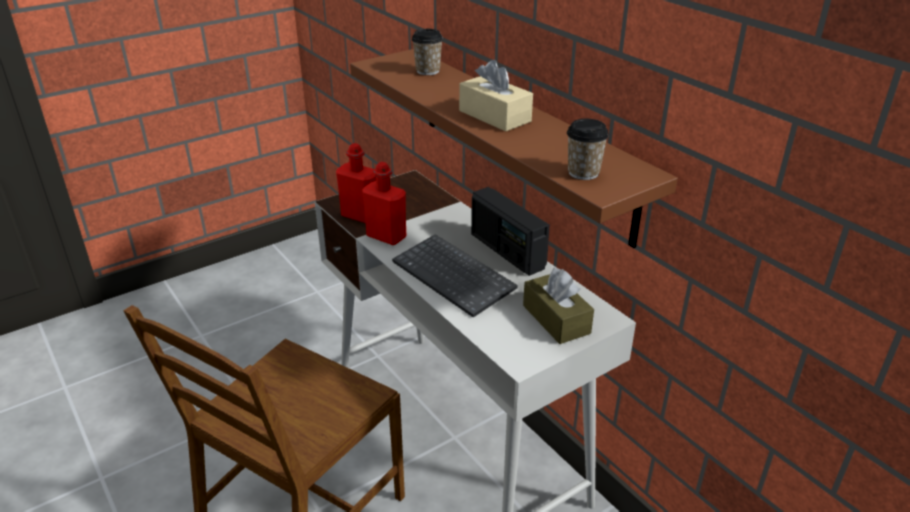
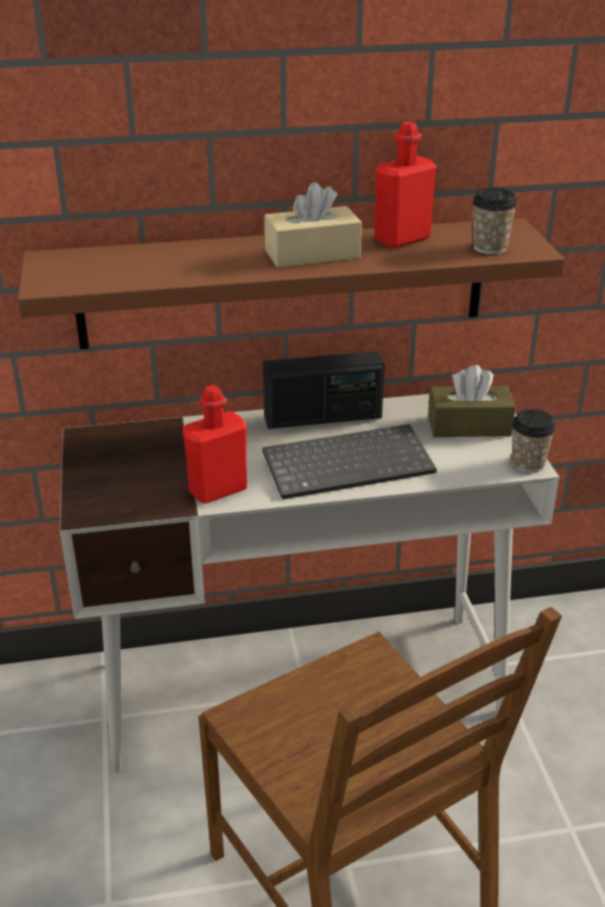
camera: 65 degrees left, 0 degrees up
red bottle [336,143,376,223] -> red bottle moved to [374,122,436,248]
cup [412,29,443,75] -> cup moved to [512,409,556,473]

